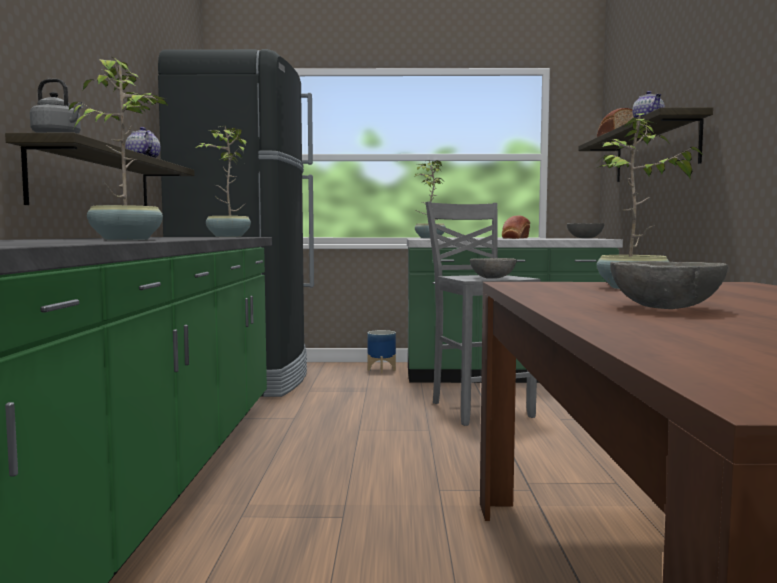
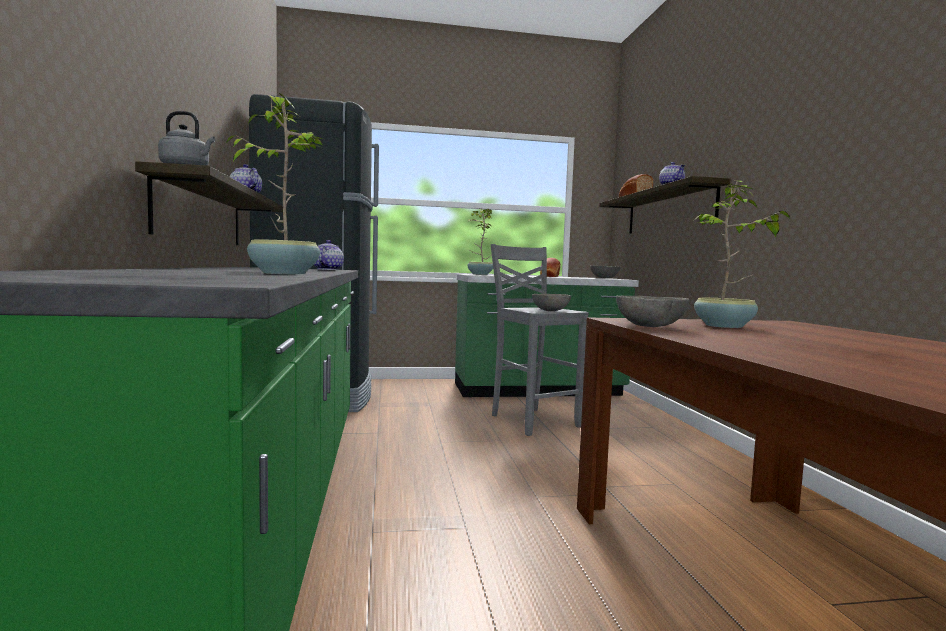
camera: 10 degrees left, 0 degrees up
potted plant [196,126,251,237] -> teapot [314,240,344,270]
planter [368,330,396,374] -> none
grey bowl [610,261,728,309] -> grey bowl moved to [616,296,689,327]

